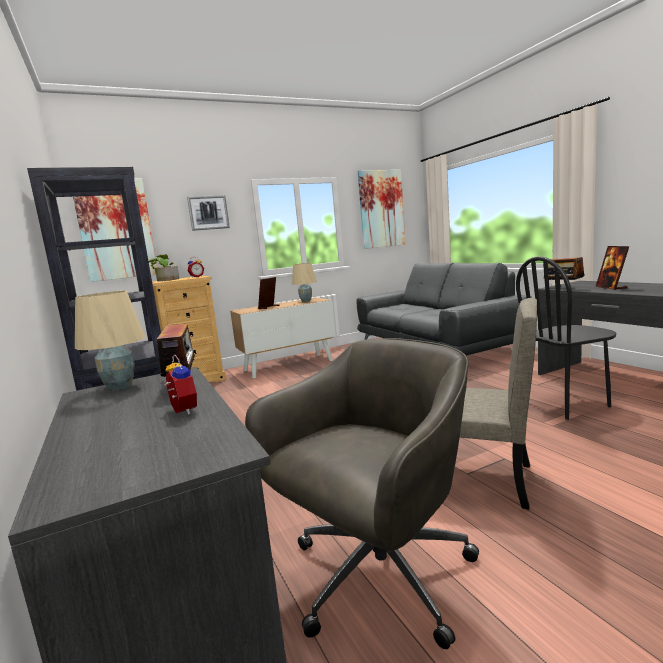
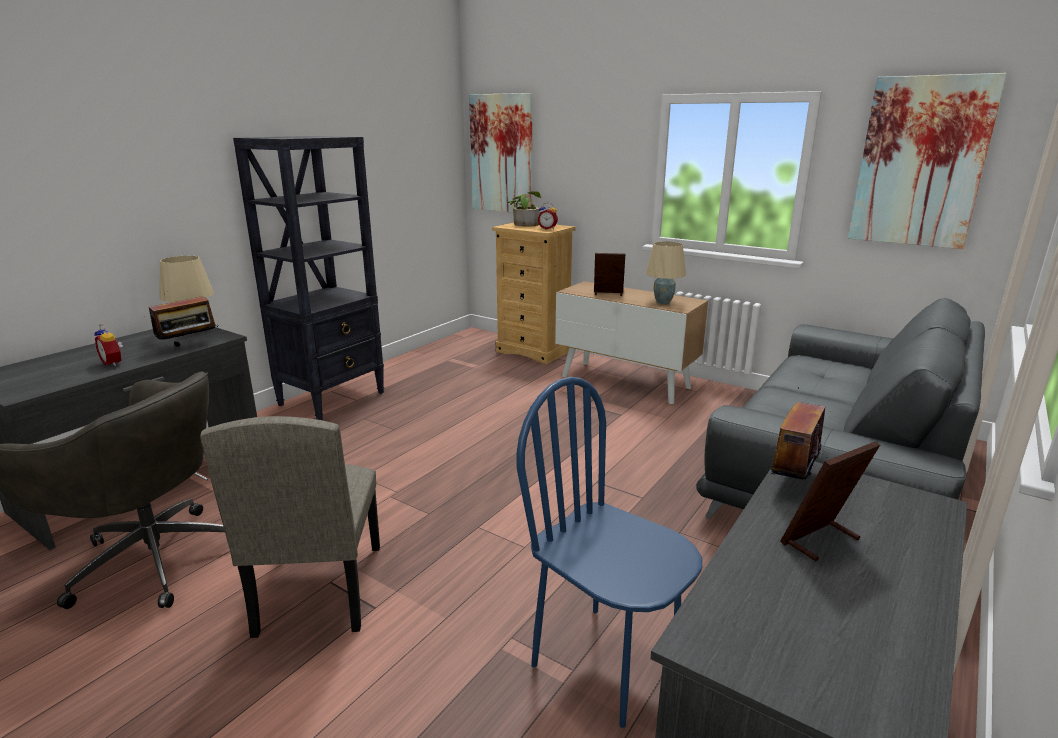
camera: 60 degrees right, 10 degrees up
alarm clock [161,355,197,415] -> alarm clock turned 105 degrees clockwise [94,324,123,366]
picture [187,195,230,231] -> none
black chair [516,256,616,420] -> blue chair [516,377,702,728]

